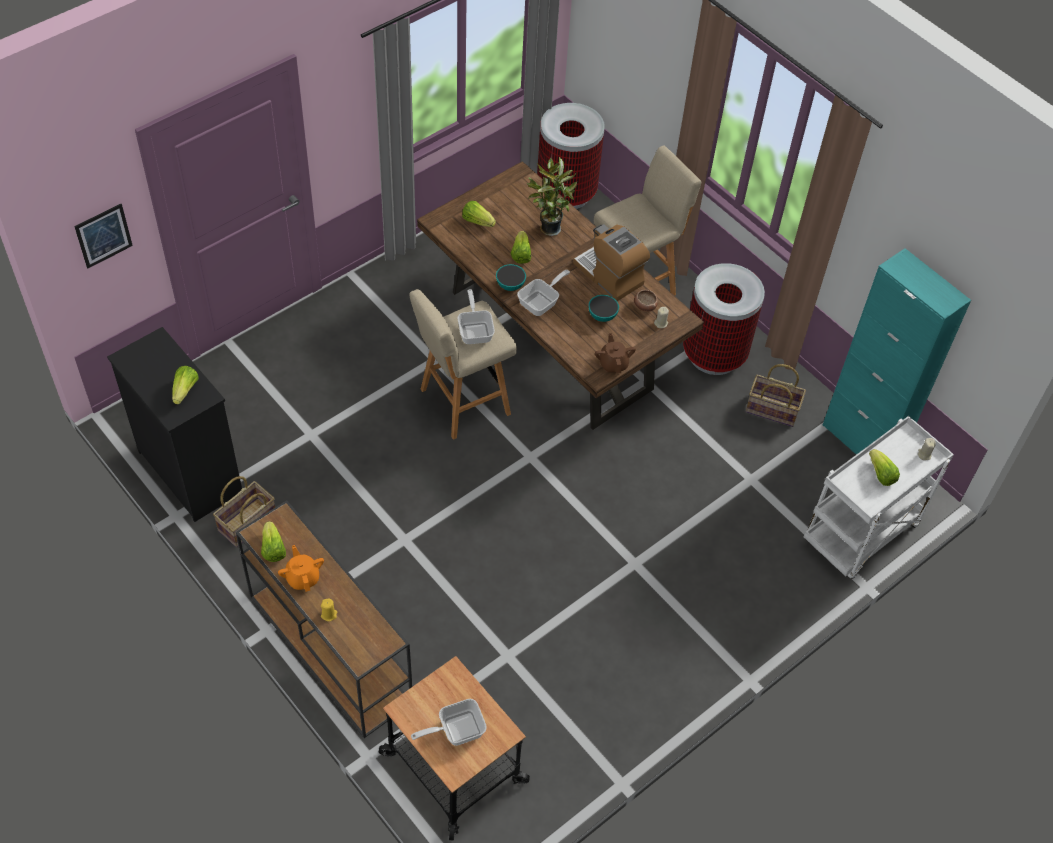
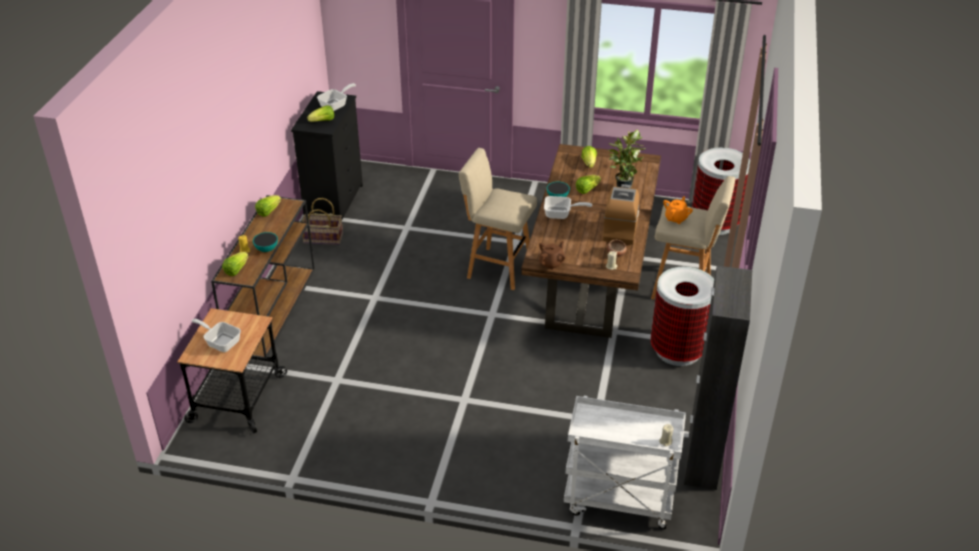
camera: 55 degrees right, 15 degrees down
picture [74,204,133,269] -> none
orange teapot [278,545,324,592] -> orange teapot moved to [663,196,693,224]
frying pan [458,289,495,344] -> frying pan moved to [317,83,356,111]
bowl [588,295,619,322] -> bowl moved to [253,232,278,252]
basket [746,364,806,427] -> none
turquoise cabinet [822,248,971,455] -> black cabinet [684,266,752,490]
lettuce [869,449,900,486] -> lettuce moved to [222,252,249,276]

